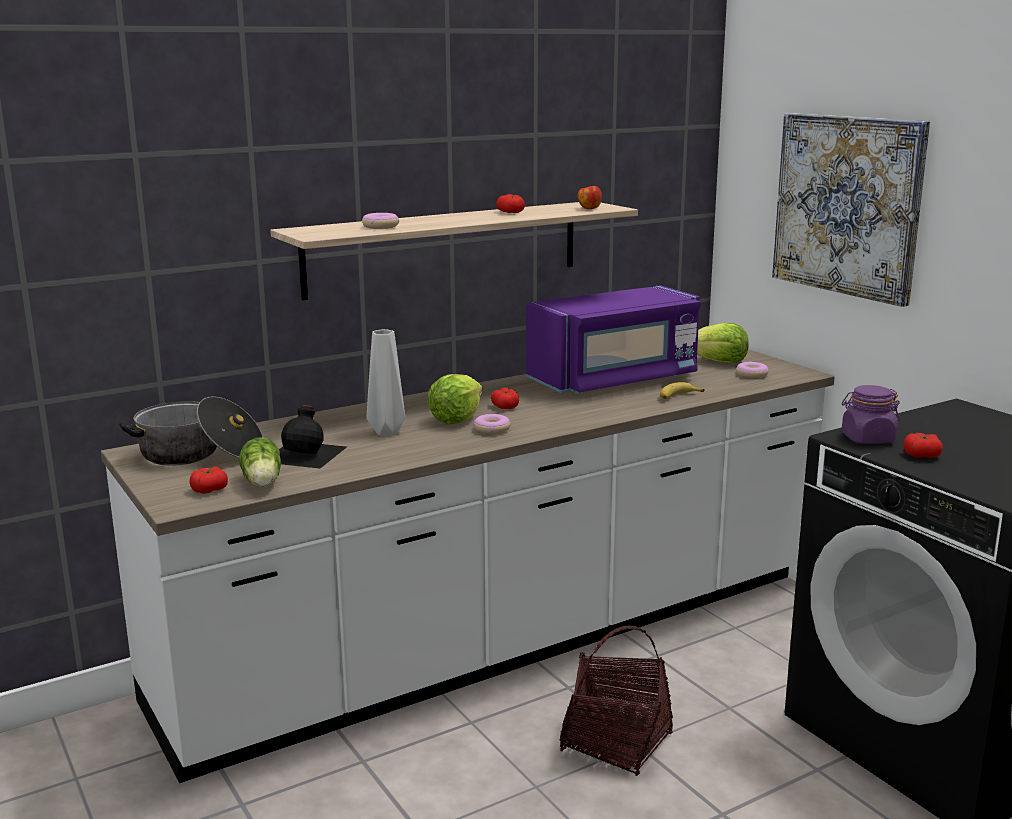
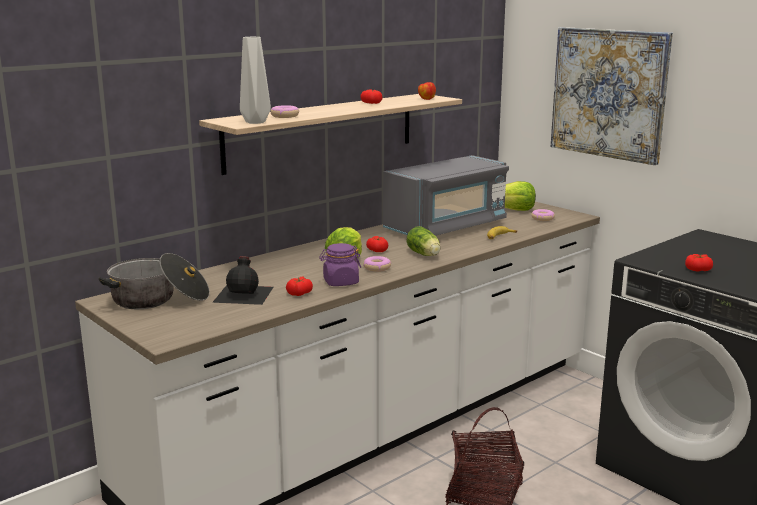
camera: 10 degrees left, 0 degrees up
tomato [189,466,228,494] -> tomato moved to [286,277,313,296]
lettuce [239,437,281,487] -> lettuce moved to [407,226,441,256]
grey vase [367,329,405,436] -> grey vase moved to [240,37,271,124]
purple microwave [526,285,701,394] -> grey microwave [383,155,509,236]
purple jar [842,385,900,444] -> purple jar moved to [319,243,361,286]

